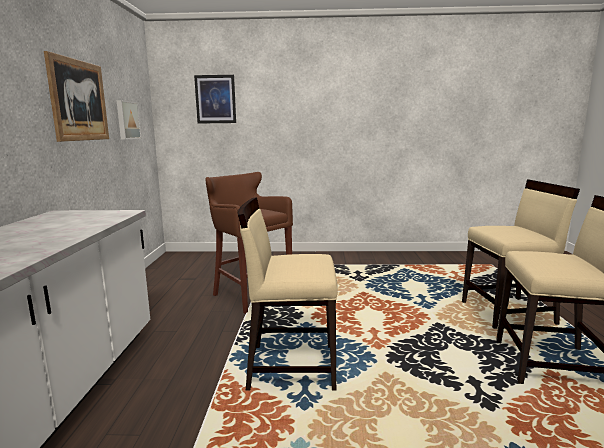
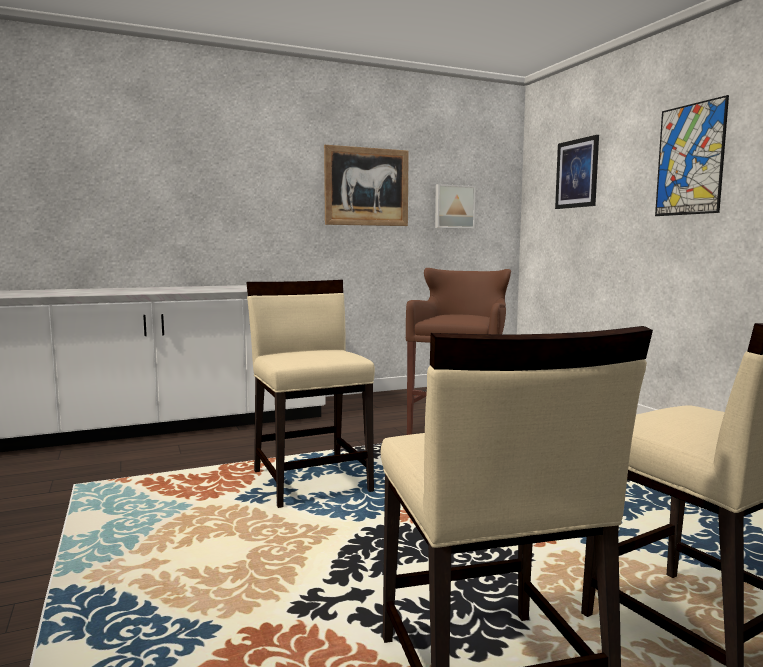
camera: 65 degrees right, 5 degrees down
none -> picture [655,95,729,216]

